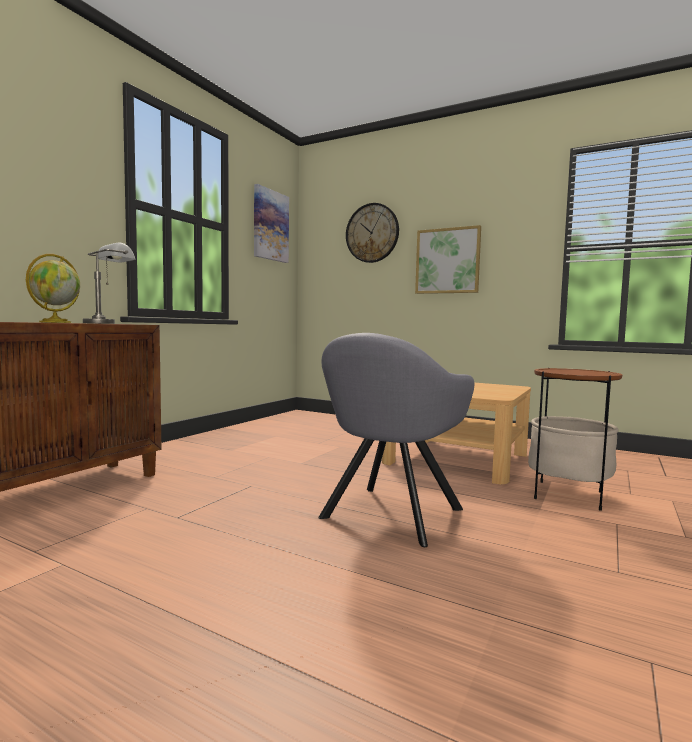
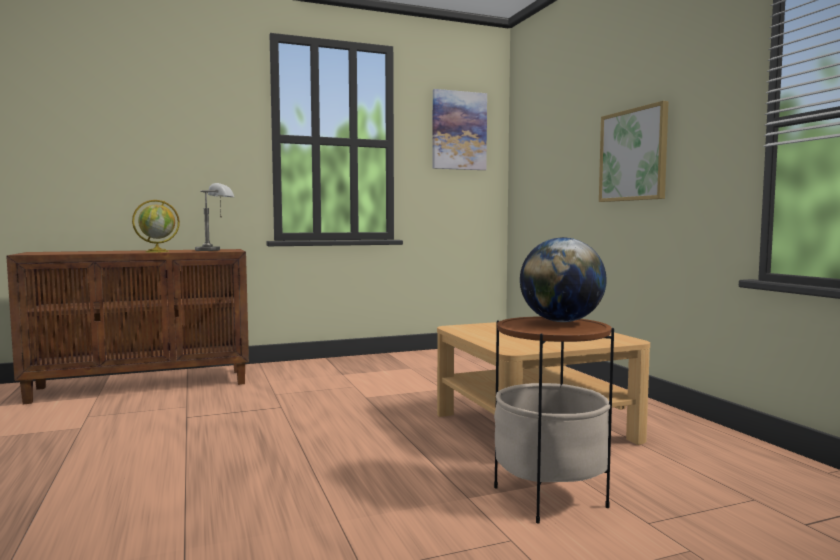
camera: 40 degrees right, 0 degrees up
grey armchair [318,333,474,547] -> none
wall clock [346,203,399,263] -> none
none -> globe [520,237,607,322]

